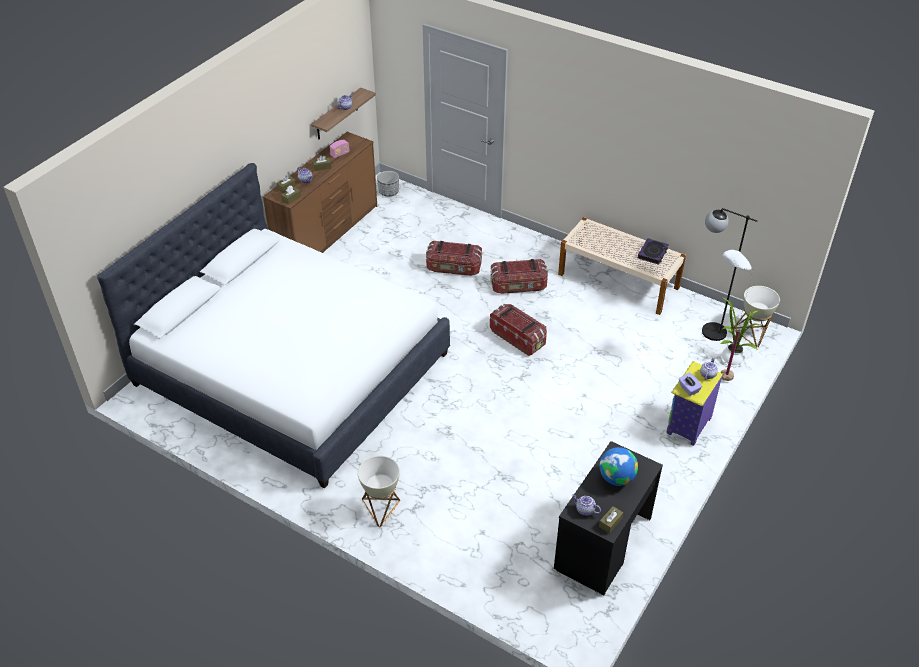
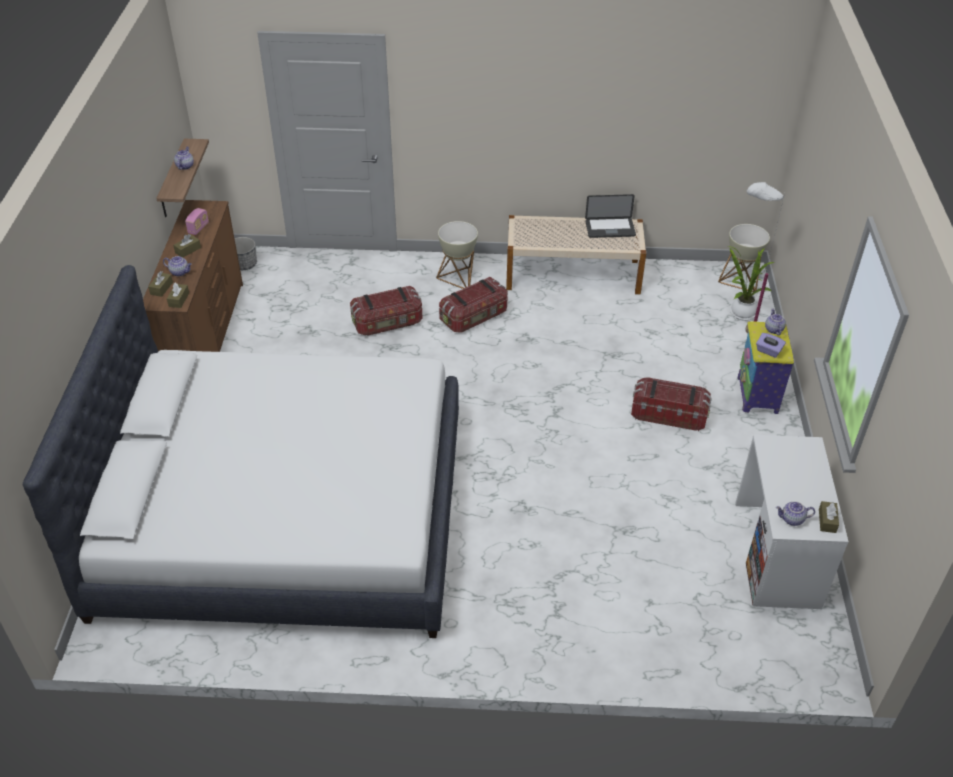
camera: 30 degrees left, 0 degrees up
planter [358,456,400,527] -> planter moved to [436,221,478,289]
storage box [490,304,547,356] -> storage box moved to [631,377,712,431]
black desk [554,441,663,595] -> white desk [735,435,849,609]
globe [600,447,638,486] -> none
book [638,238,669,265] -> laptop [585,194,636,238]
black floor lamp [702,208,757,341] -> none

